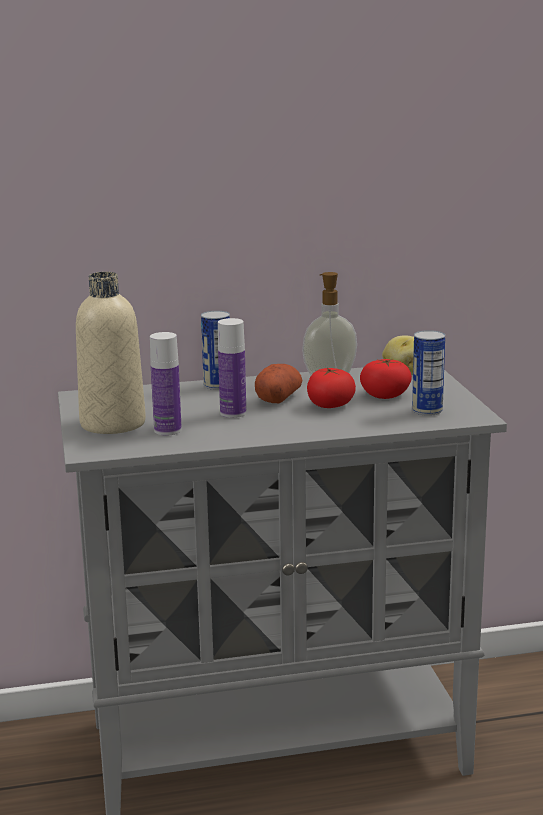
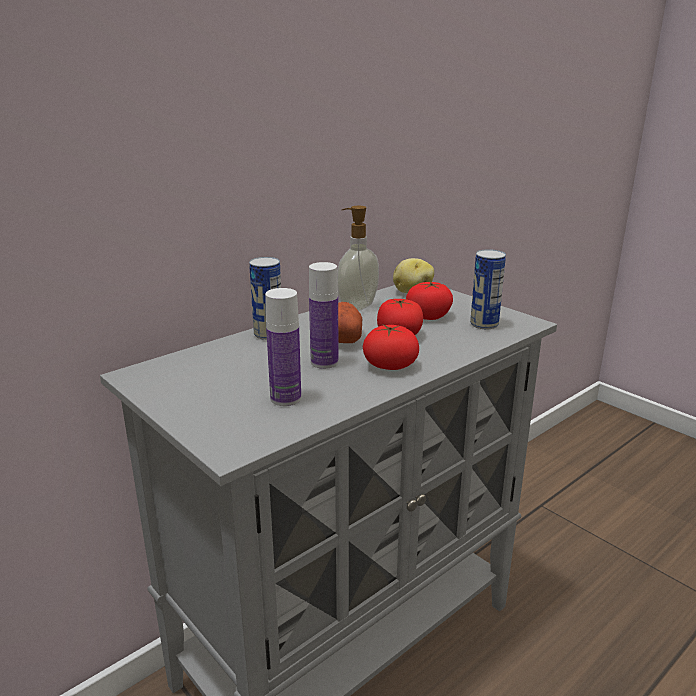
camera: 30 degrees left, 5 degrees up
beige bottle [76,272,146,434] -> none
none -> tomato [363,324,419,370]

